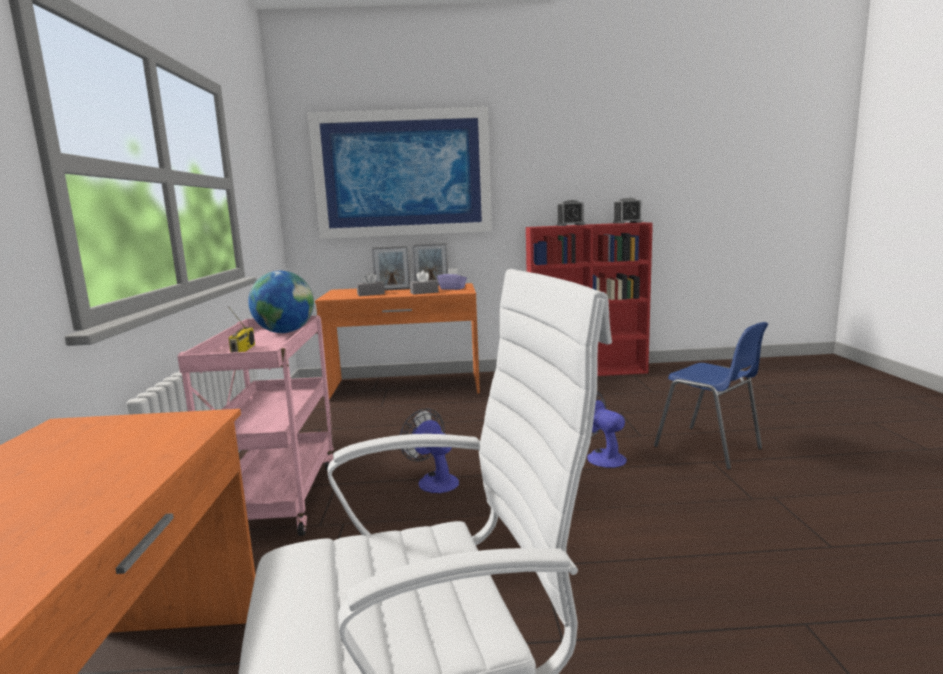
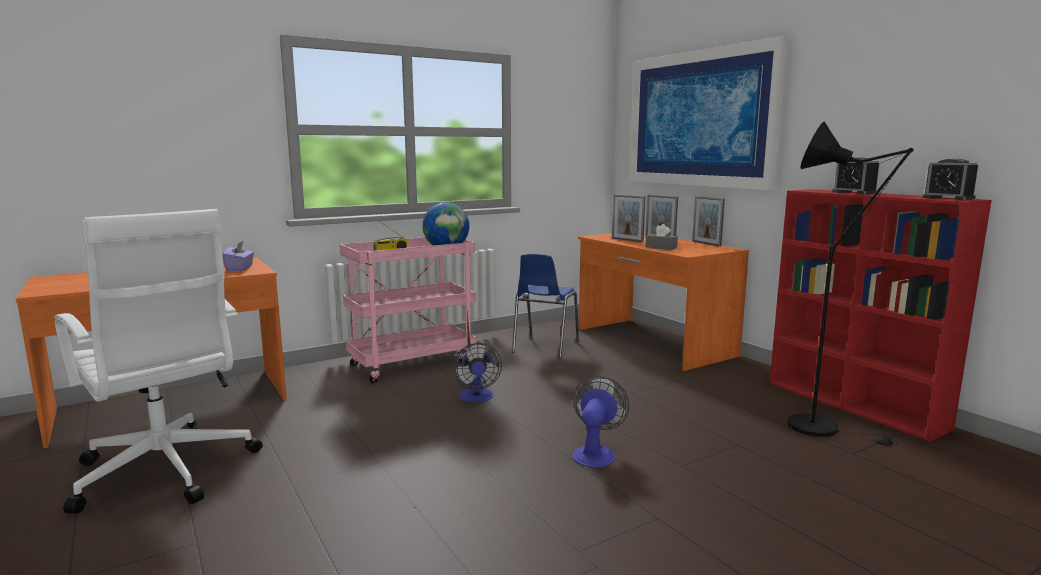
camera: 60 degrees right, 0 degrees up
grey tissue box [357,272,385,296] -> picture frame [612,194,646,242]
fan [400,409,459,493] -> fan turned 150 degrees clockwise [453,343,502,402]
purple tissue box [437,268,467,290] -> purple tissue box moved to [222,241,254,271]
blue chair [654,322,768,469] -> blue chair moved to [512,254,579,358]
none -> black floor lamp [787,121,914,446]

